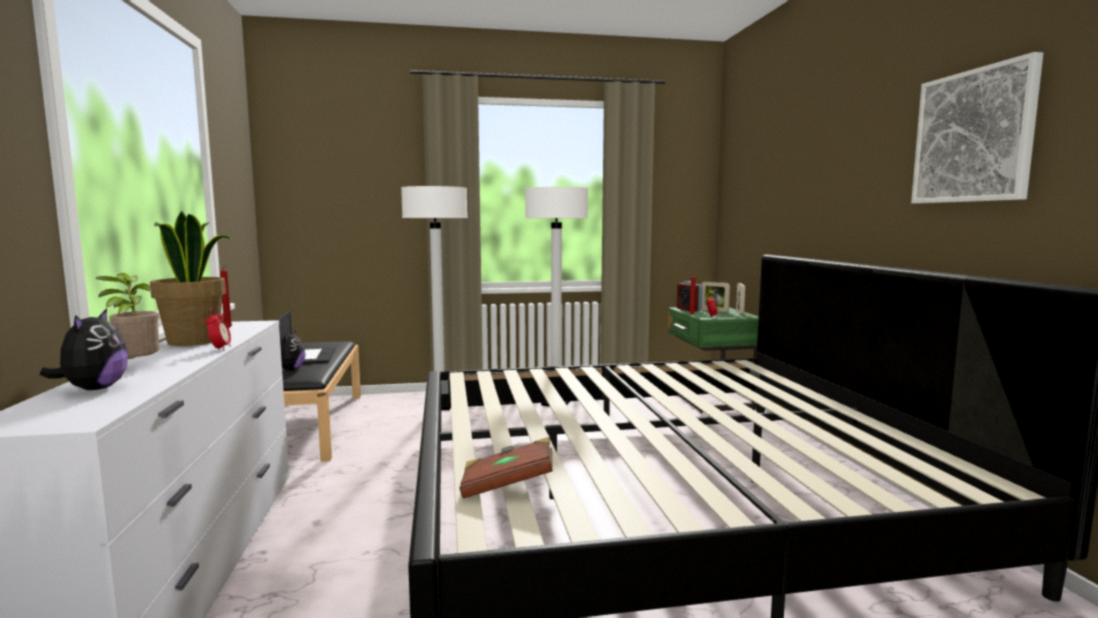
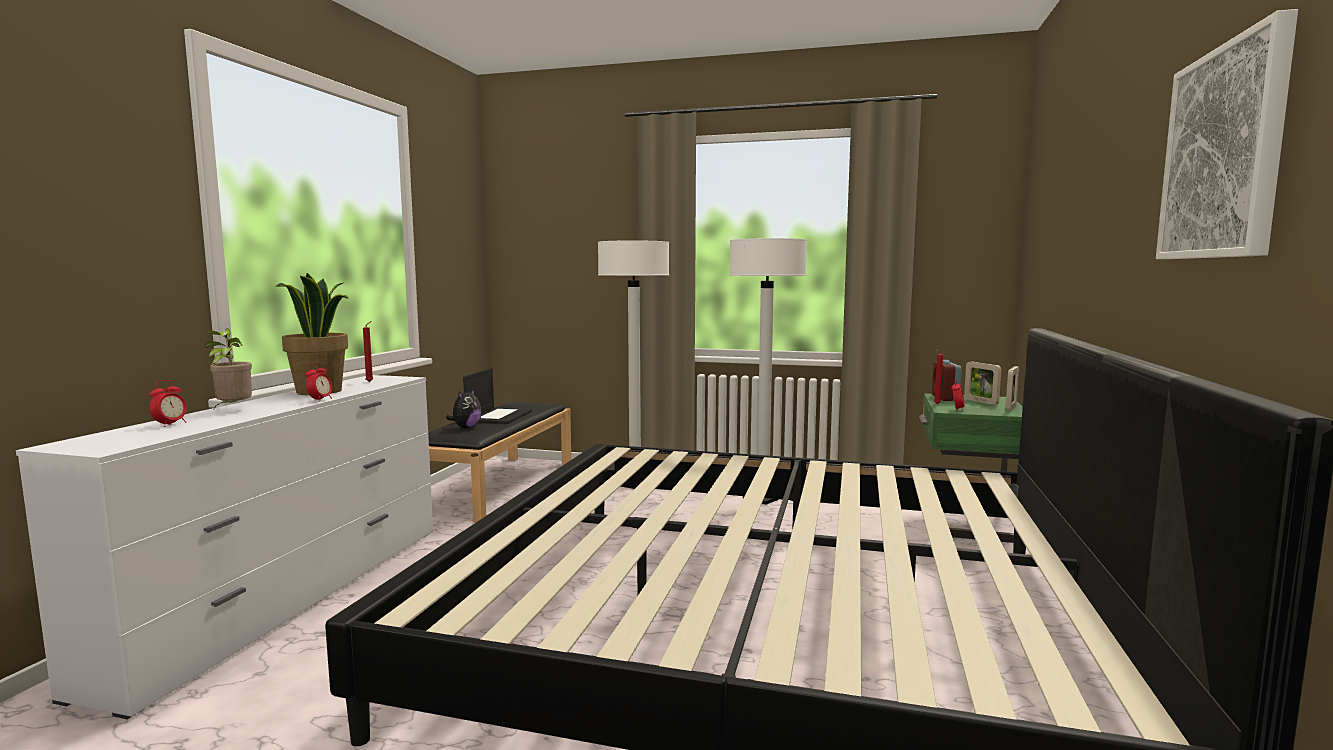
camera: 25 degrees right, 0 degrees up
plush toy [40,308,128,390] -> alarm clock [149,380,187,427]
brown book [459,437,553,499] -> none

